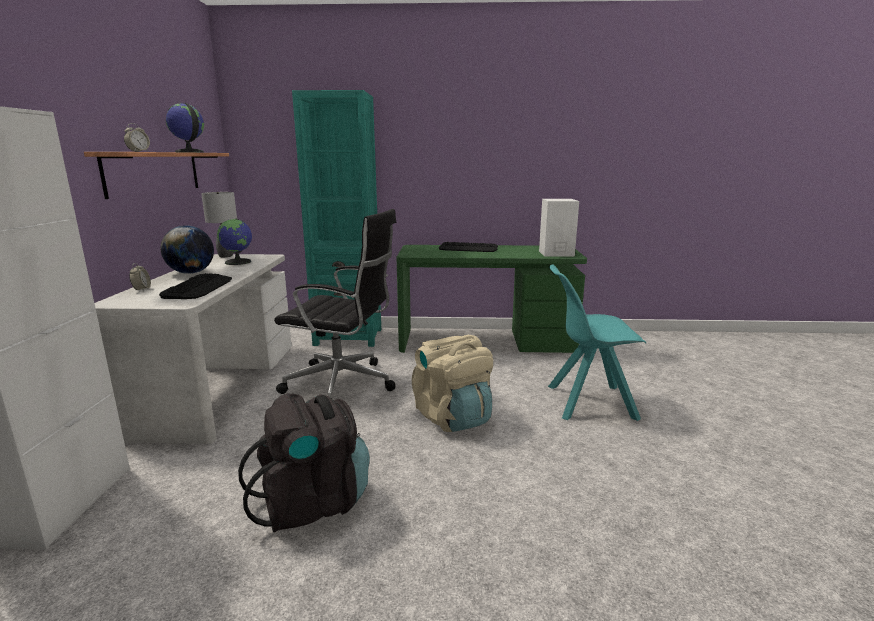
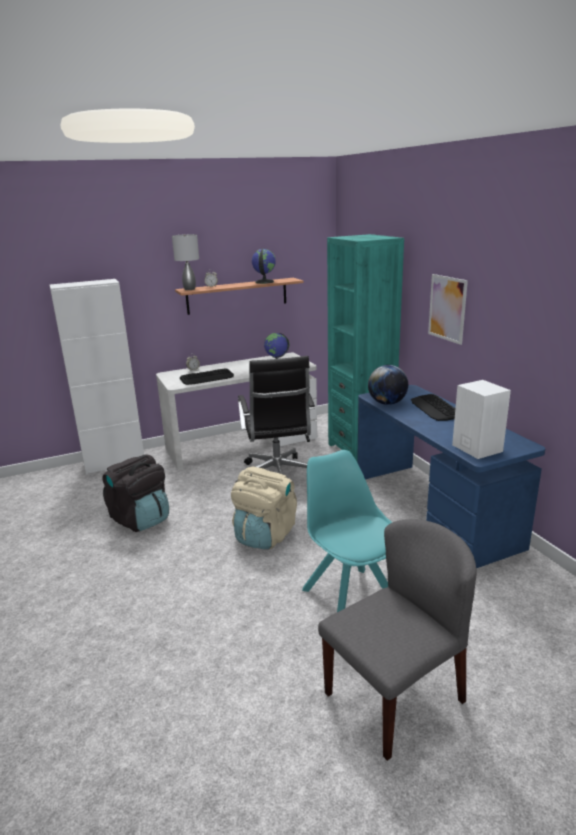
camera: 65 degrees right, 5 degrees up
globe [161,225,214,274] -> globe moved to [368,365,408,405]
grey table lamp [201,192,237,257] -> grey table lamp moved to [172,234,199,290]
green desk [396,245,587,353] -> blue desk [357,385,545,568]
none -> grey chair [318,520,477,761]
none -> picture [428,274,468,345]

